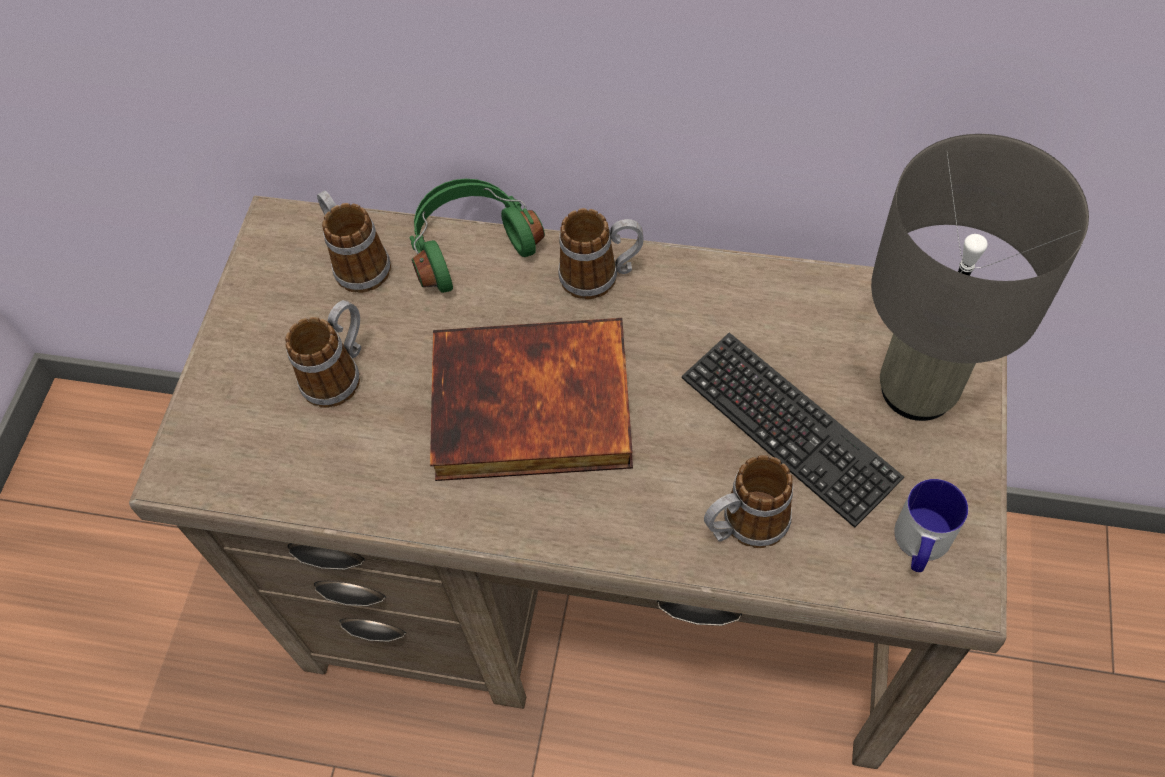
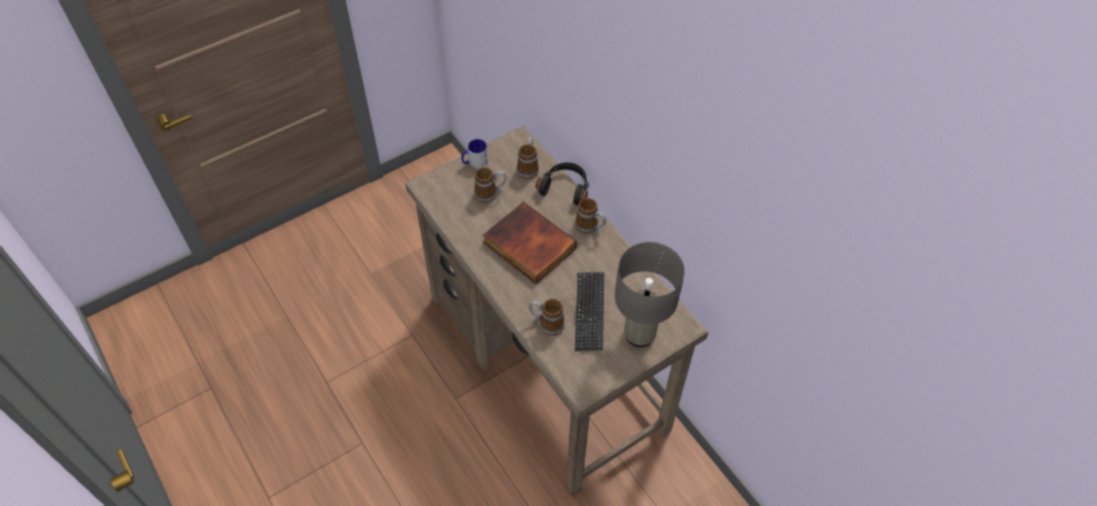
camera: 40 degrees right, 5 degrees down
green headphones [410,179,545,293] -> black headphones [535,162,589,205]
mug [894,479,968,572] -> mug moved to [461,139,488,168]

